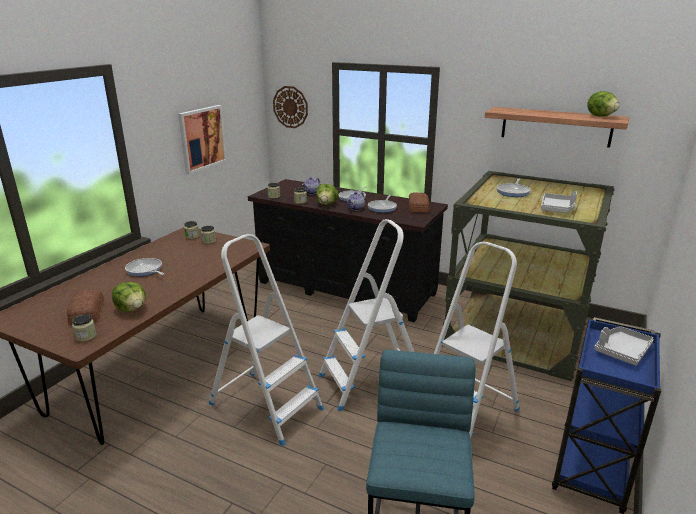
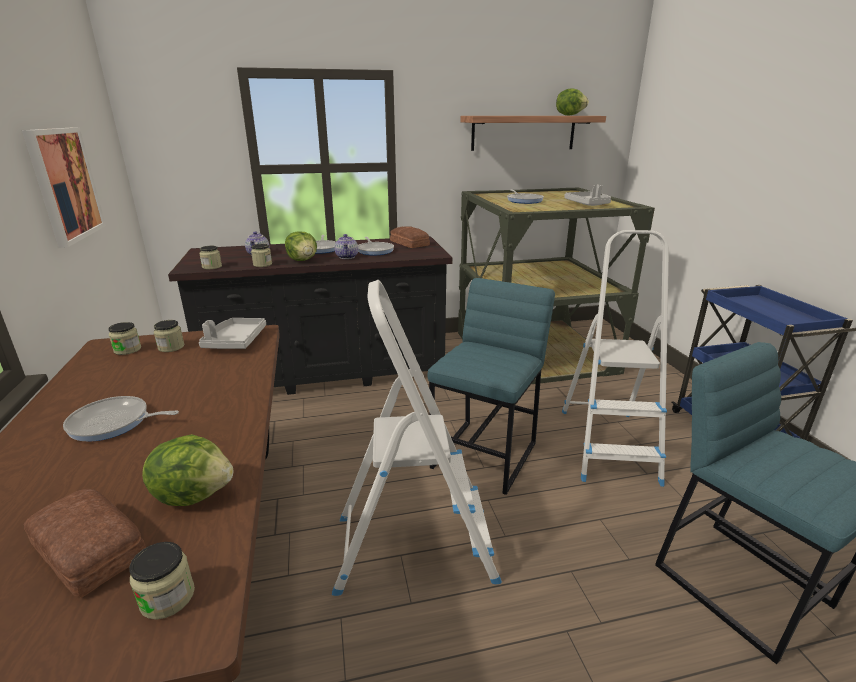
camera: 40 degrees left, 0 degrees up
wall clock [273,86,308,128] -> none
white step ladder [318,219,414,411] -> blue stool [427,278,555,495]
grey tray [594,327,654,365] -> grey tray moved to [199,318,266,349]

